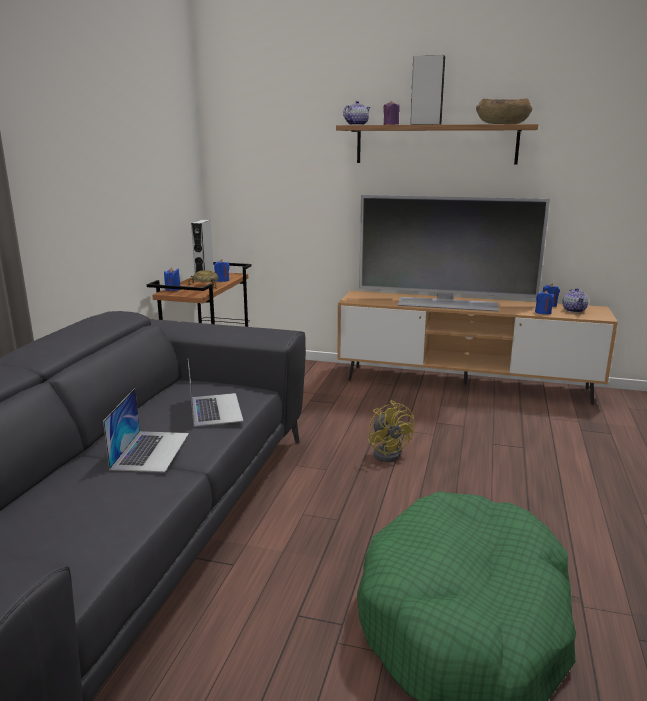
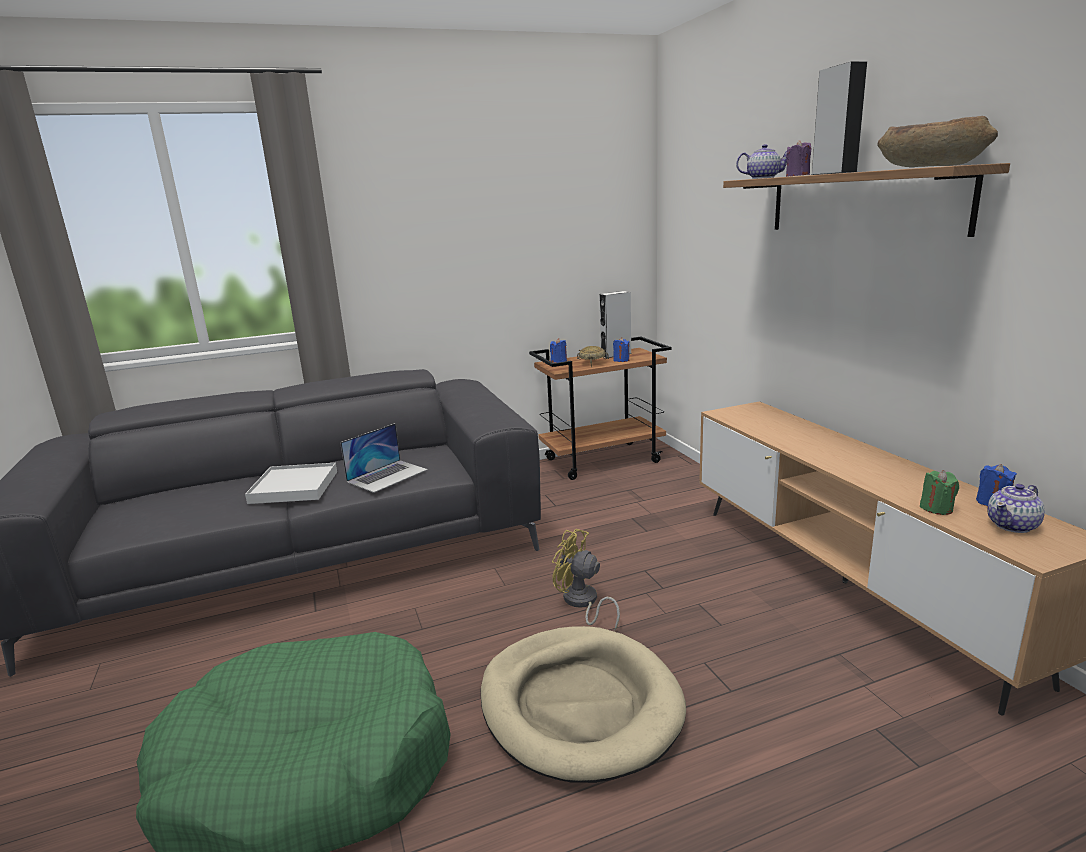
camera: 55 degrees right, 0 degrees up
laptop [103,388,189,472] -> white tray [245,463,337,504]
television [359,195,550,312] -> none
yellow fan [367,400,415,462] -> yellow fan turned 90 degrees clockwise [552,529,620,630]
blue candle [535,290,554,315] -> green candle [920,470,959,515]
none -> beige dog bed [481,626,686,783]

